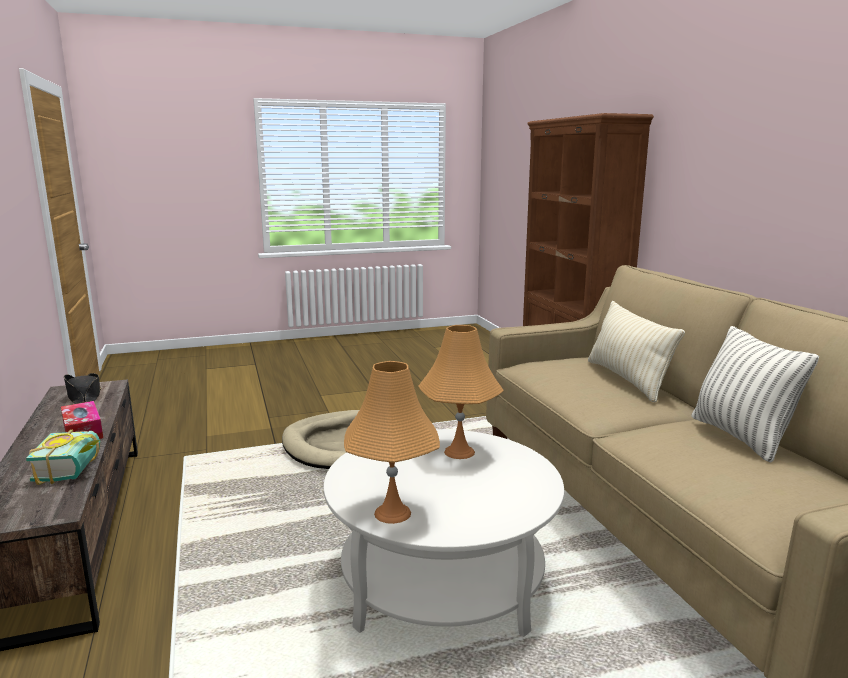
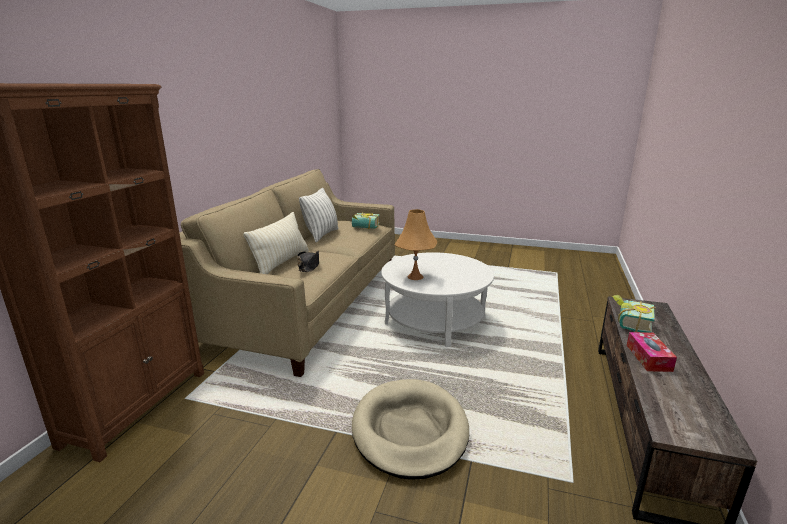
camera: 145 degrees left, 5 degrees up
black hat [64,373,101,404] -> black hat moved to [297,251,319,272]
orange table lamp [344,361,440,524] -> none
none -> book [352,212,380,229]

